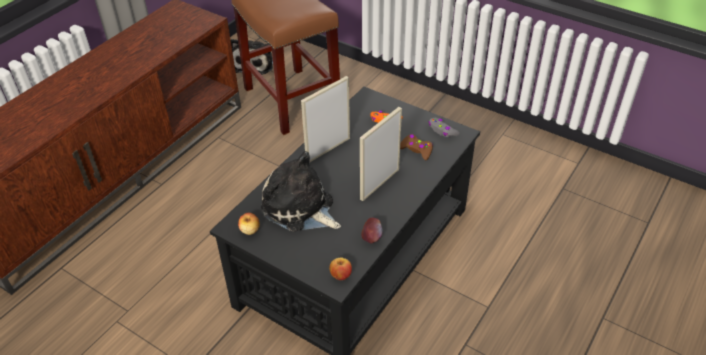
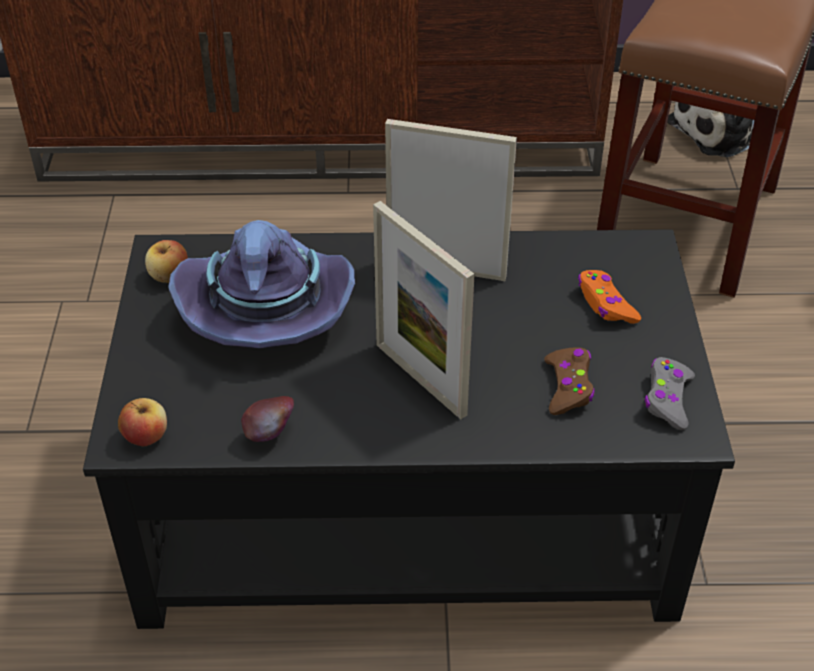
camera: 55 degrees right, 0 degrees up
plush toy [261,151,341,232] -> purple hat [168,220,355,348]
picture frame [360,107,402,201] -> picture frame turned 135 degrees counterclockwise [373,201,475,419]

